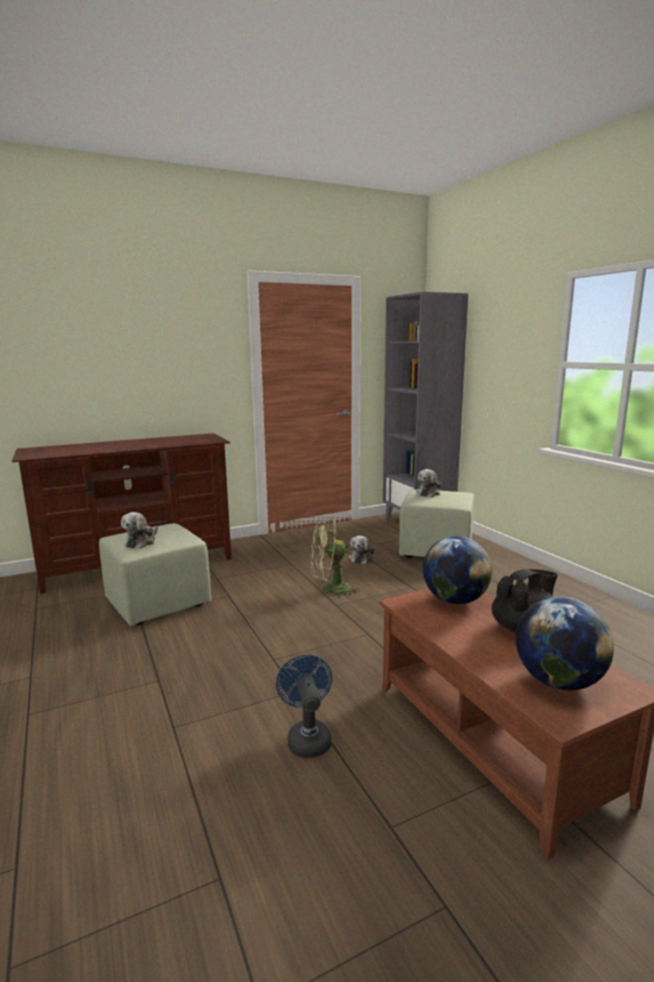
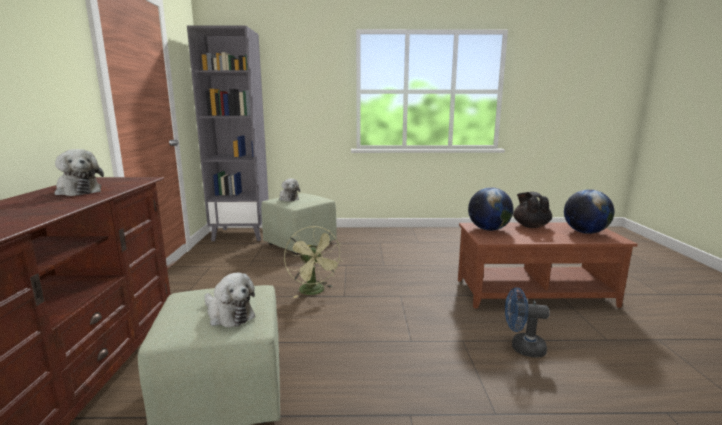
camera: 65 degrees left, 0 degrees up
green fan [310,518,360,599] -> green fan turned 45 degrees counterclockwise [284,226,343,298]
plush toy [348,536,374,564] -> plush toy moved to [55,149,104,196]

